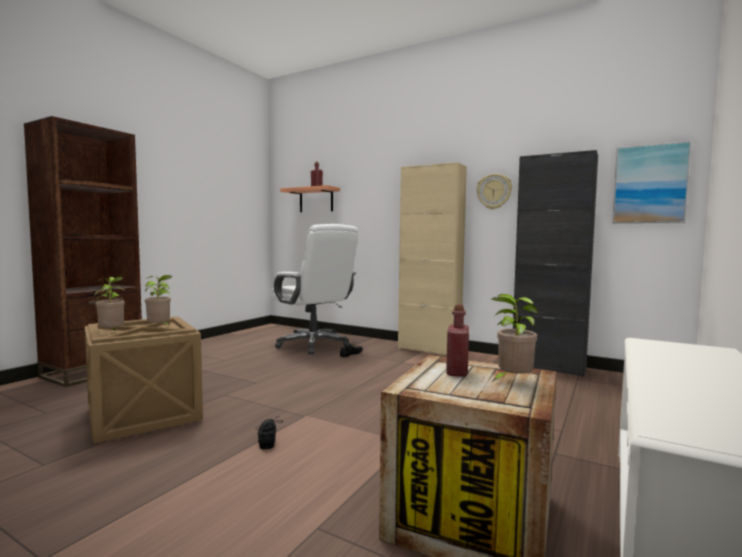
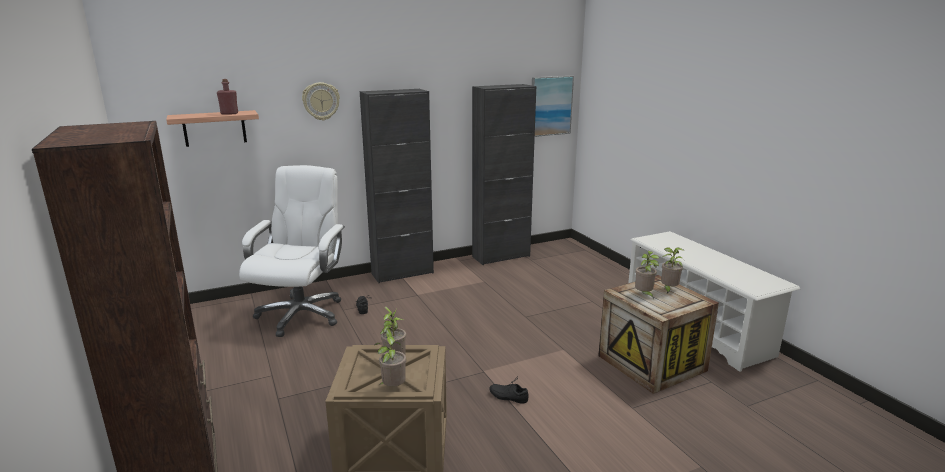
camera: 55 degrees left, 15 degrees up
white office chair [271,224,358,355] -> white office chair turned 75 degrees counterclockwise [239,165,345,337]
beige cabinet [398,162,467,355] -> black cabinet [360,89,434,283]
red bottle [446,304,469,377] -> potted plant [635,251,659,300]
wall clock [477,174,512,210] -> wall clock moved to [302,82,340,121]

